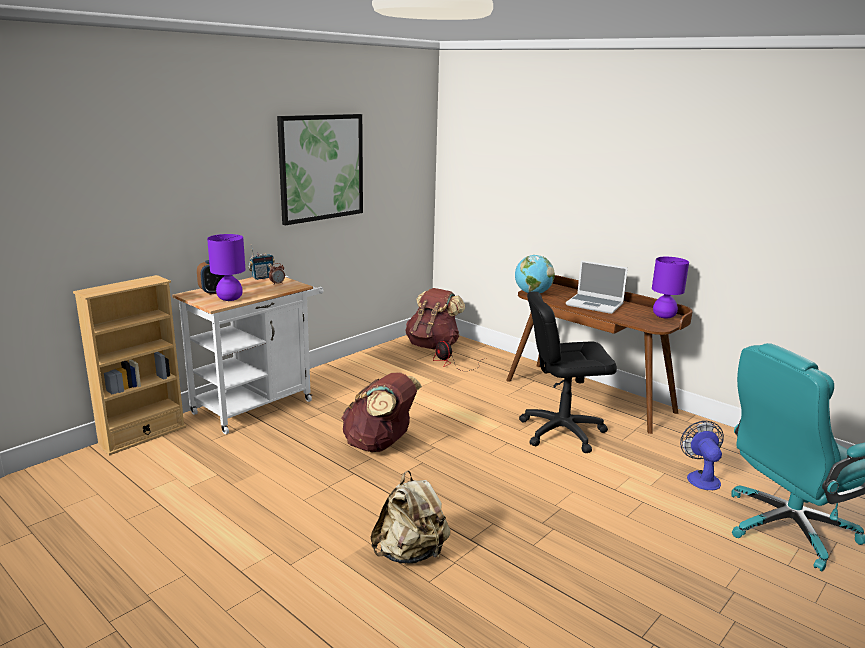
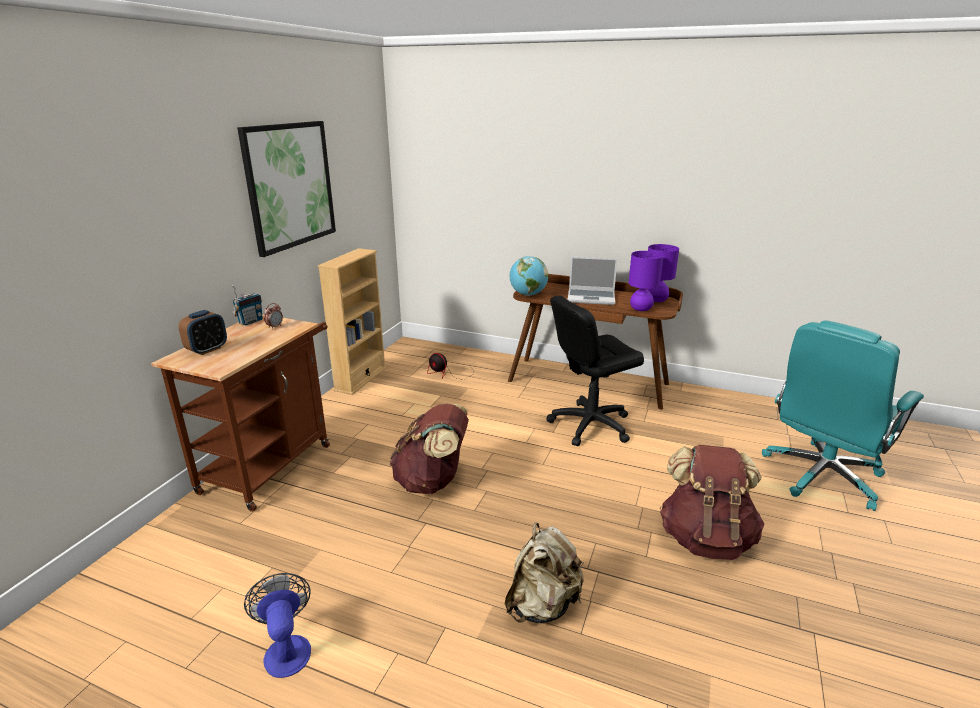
camera: 20 degrees left, 5 degrees up
beige bookcase [73,275,186,456] -> beige bookcase moved to [318,248,387,395]
white cart [172,276,323,434] -> brown cart [151,314,330,512]
purple table lamp [207,234,245,301] -> purple table lamp moved to [628,251,663,311]
brown backpack [406,288,465,349] -> brown backpack moved to [659,445,764,560]
fan [680,421,724,490] -> fan moved to [244,573,311,678]

